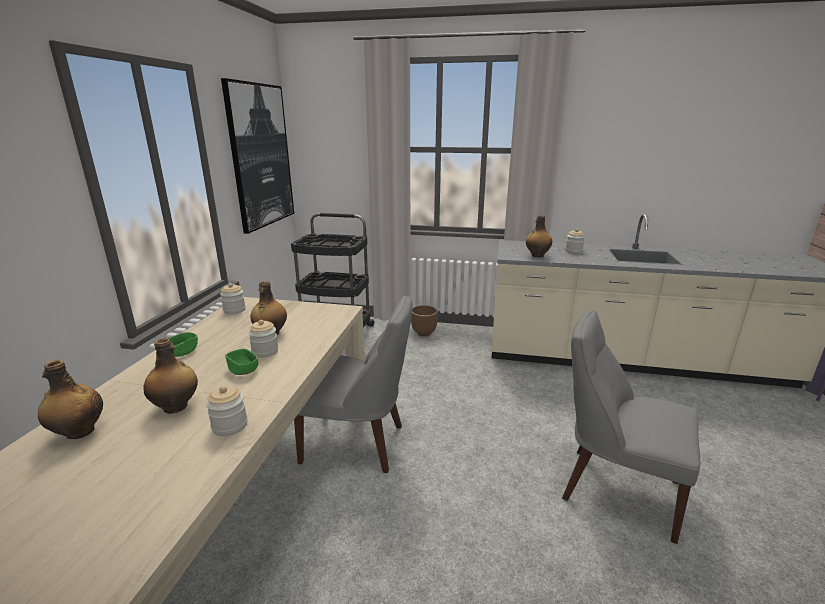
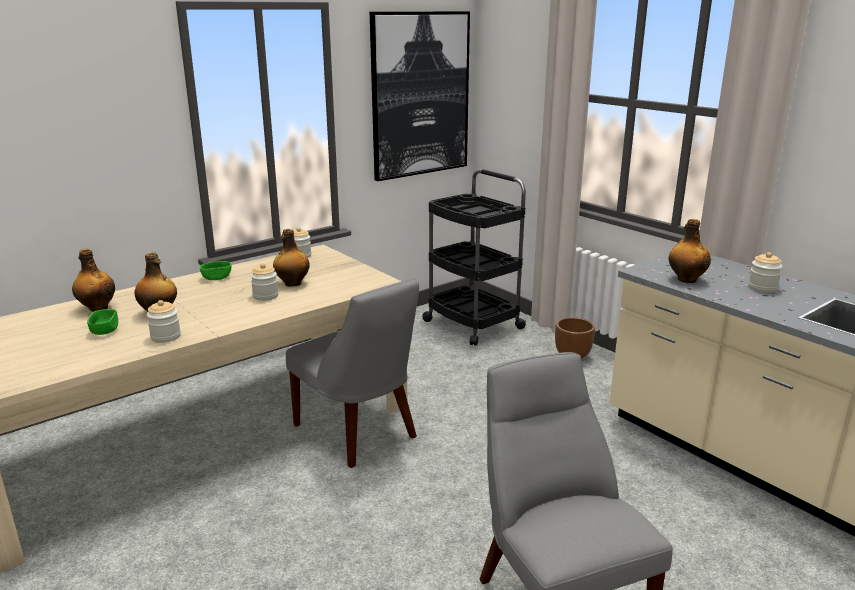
camera: 40 degrees right, 0 degrees up
green bowl [225,349,258,375] -> green bowl moved to [87,309,118,335]

